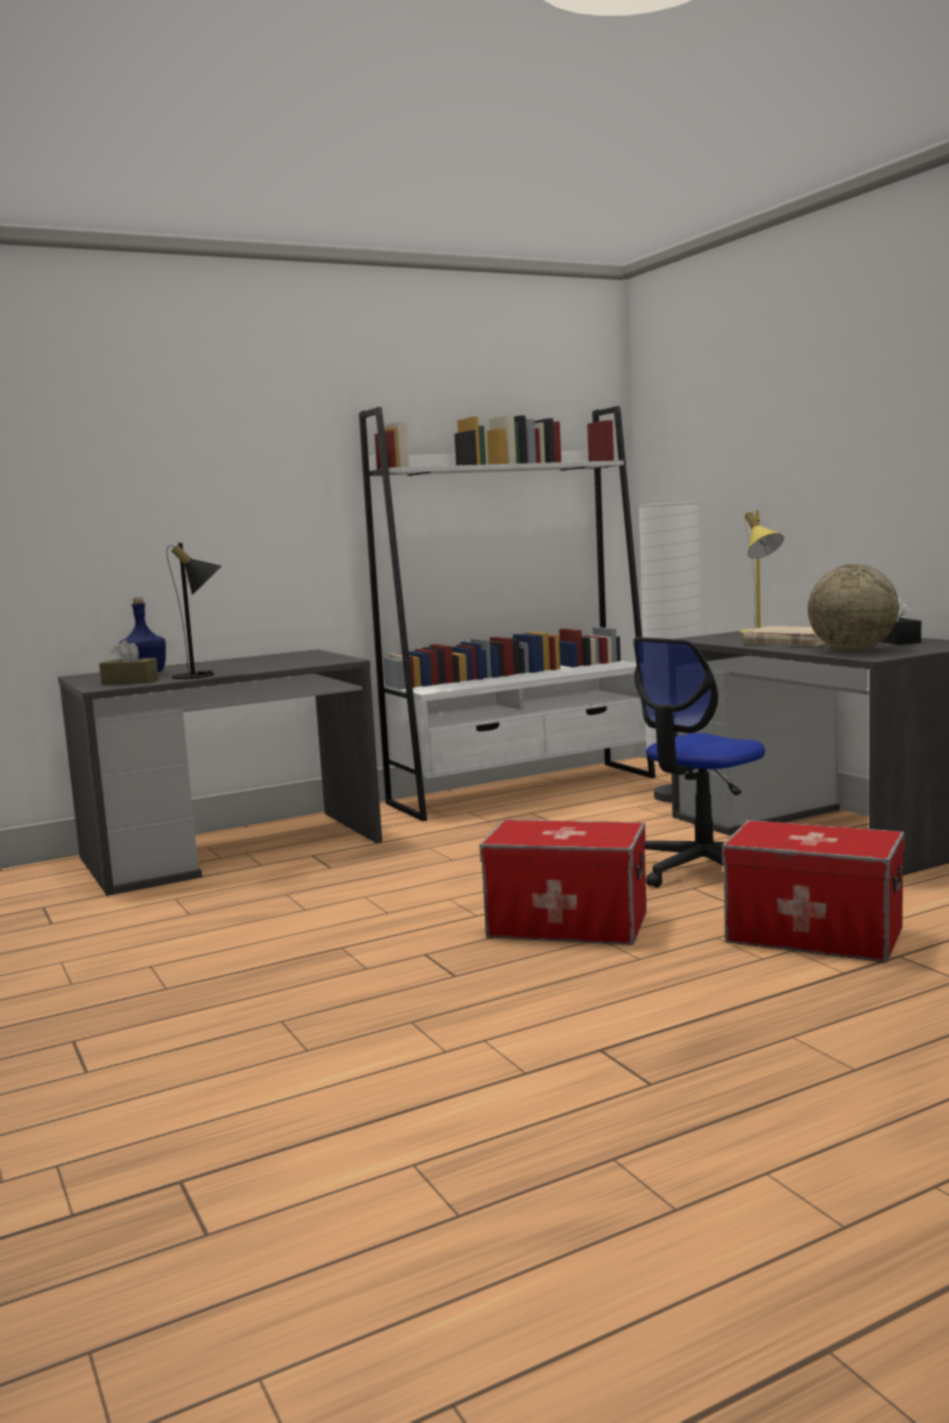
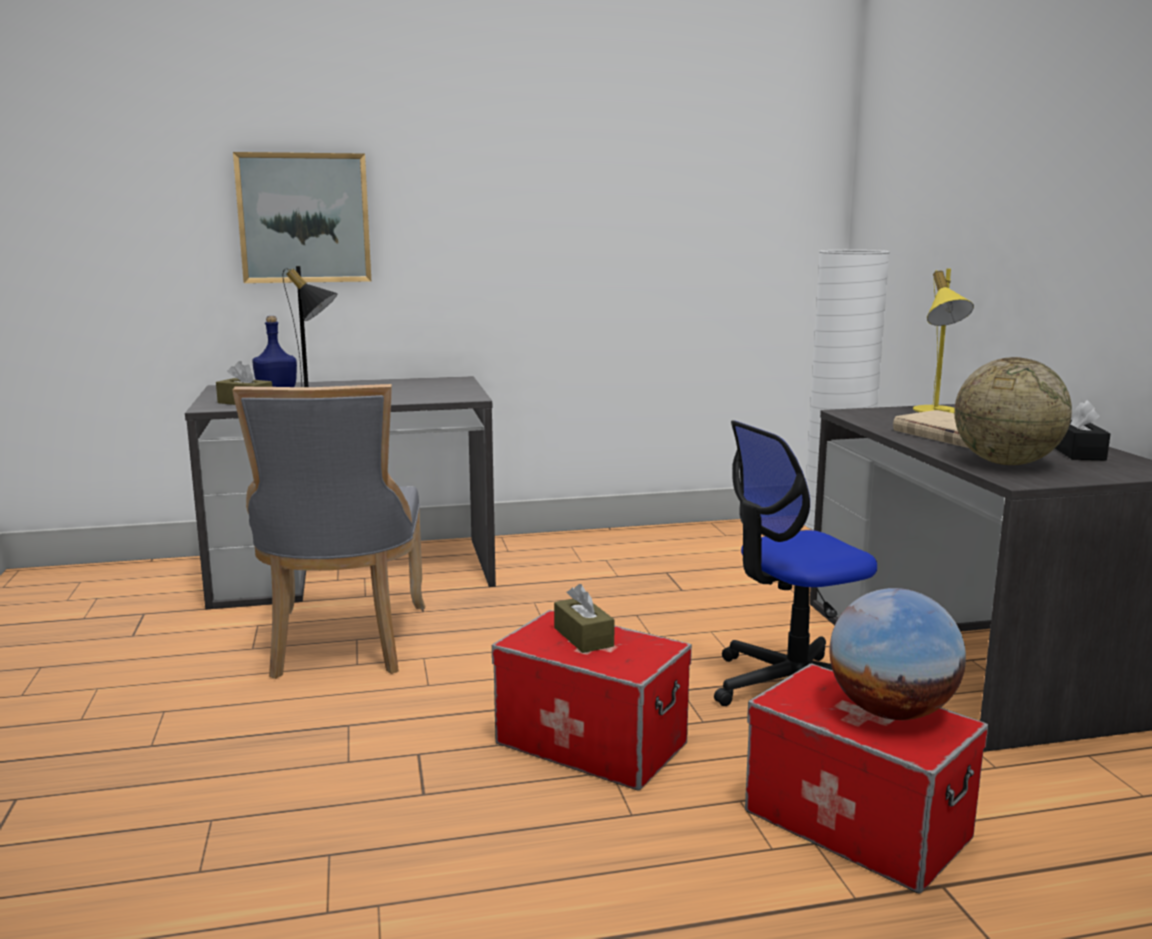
camera: 15 degrees right, 5 degrees up
white bookcase [359,406,656,821] -> none
none -> grey chair [232,384,425,679]
none -> picture [233,152,371,283]
none -> brown tissue box [554,584,615,653]
none -> globe [830,588,966,720]

